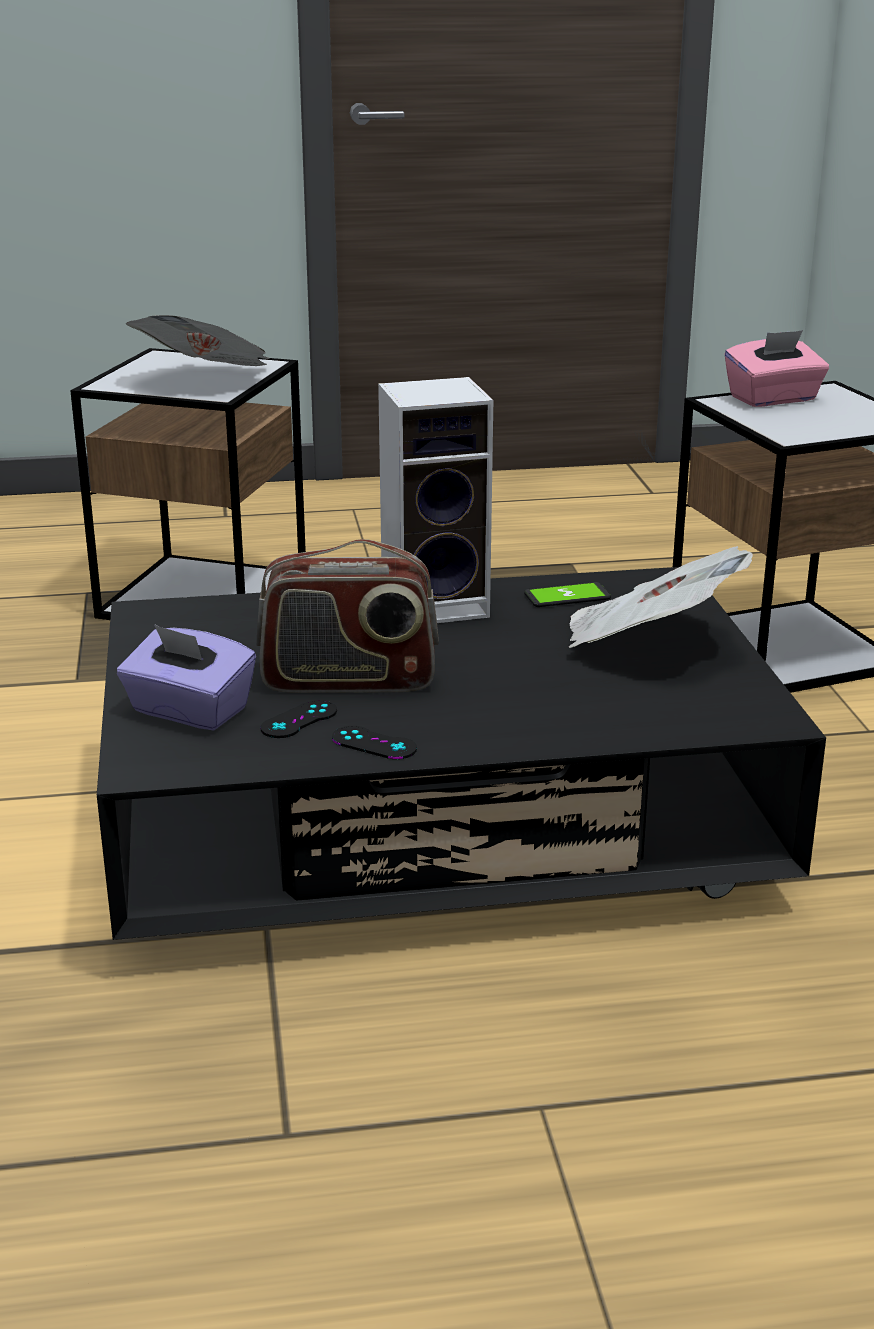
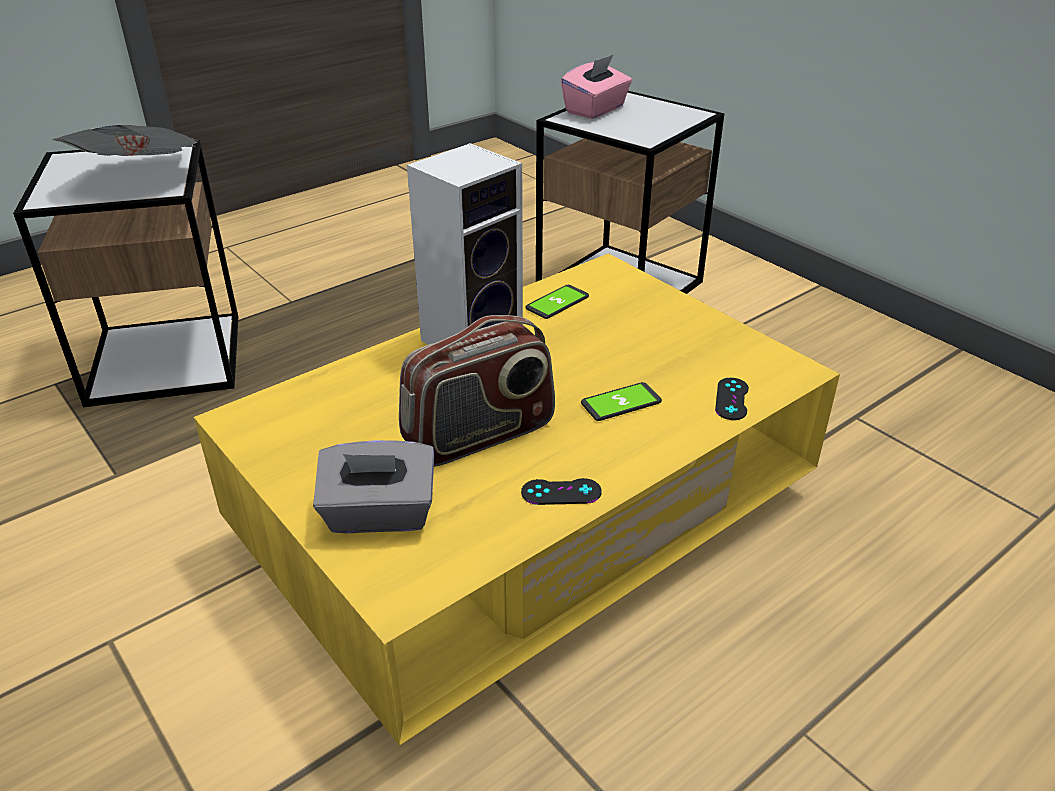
camera: 30 degrees left, 10 degrees up
black coffee table [97,567,826,940] -> yellow coffee table [194,253,840,746]
purple tissue box [117,624,256,731] -> grey tissue box [313,440,434,533]
black game controller [260,700,337,738] -> black game controller moved to [715,378,749,420]
newspaper [569,546,753,648] -> none
none -> phone [581,382,662,421]

